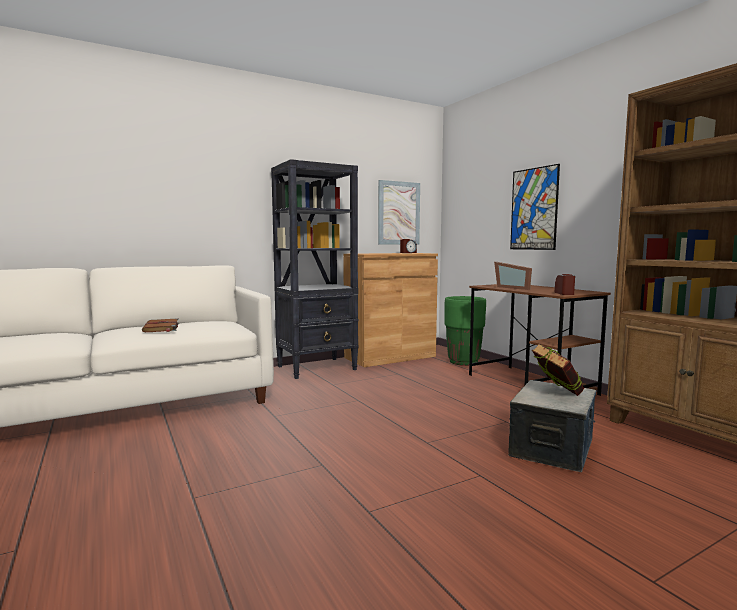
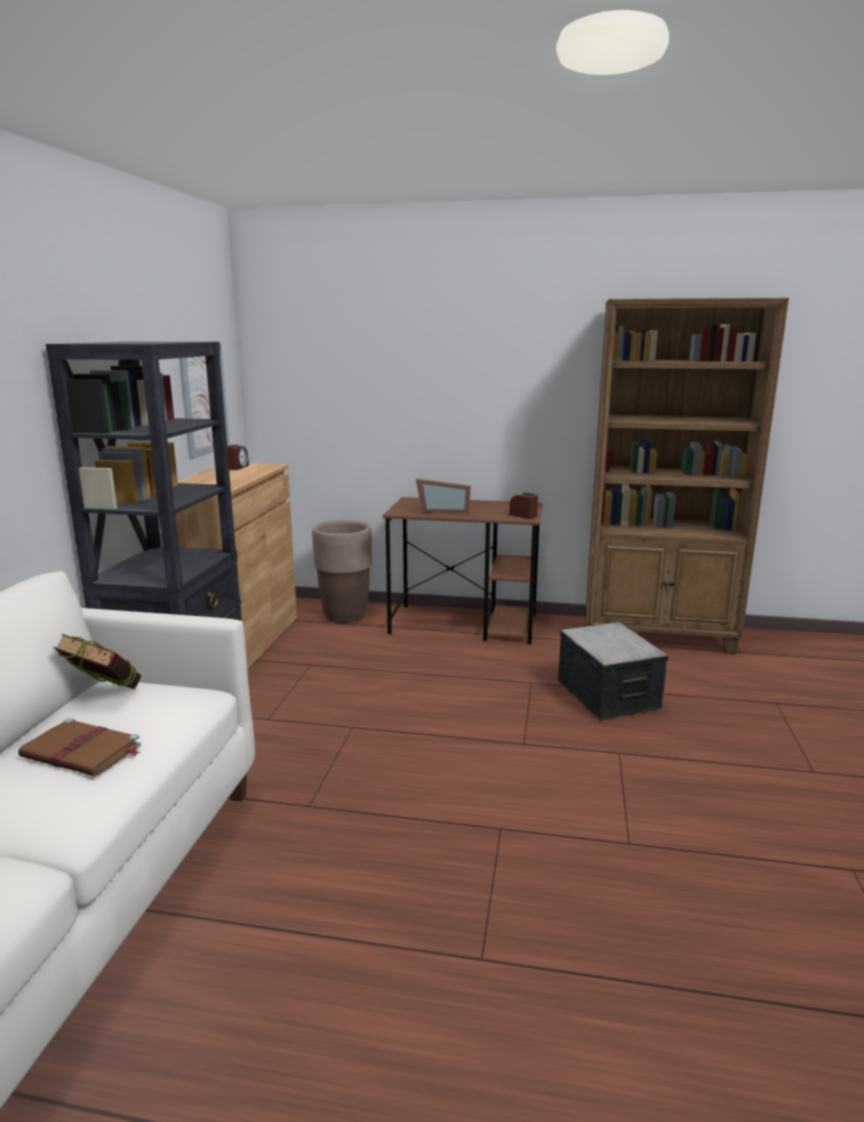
camera: 50 degrees left, 10 degrees up
green planter [444,296,486,366] -> brown planter [312,520,372,623]
picture [510,164,560,250] -> none
book [532,343,584,396] -> book moved to [54,634,141,689]

